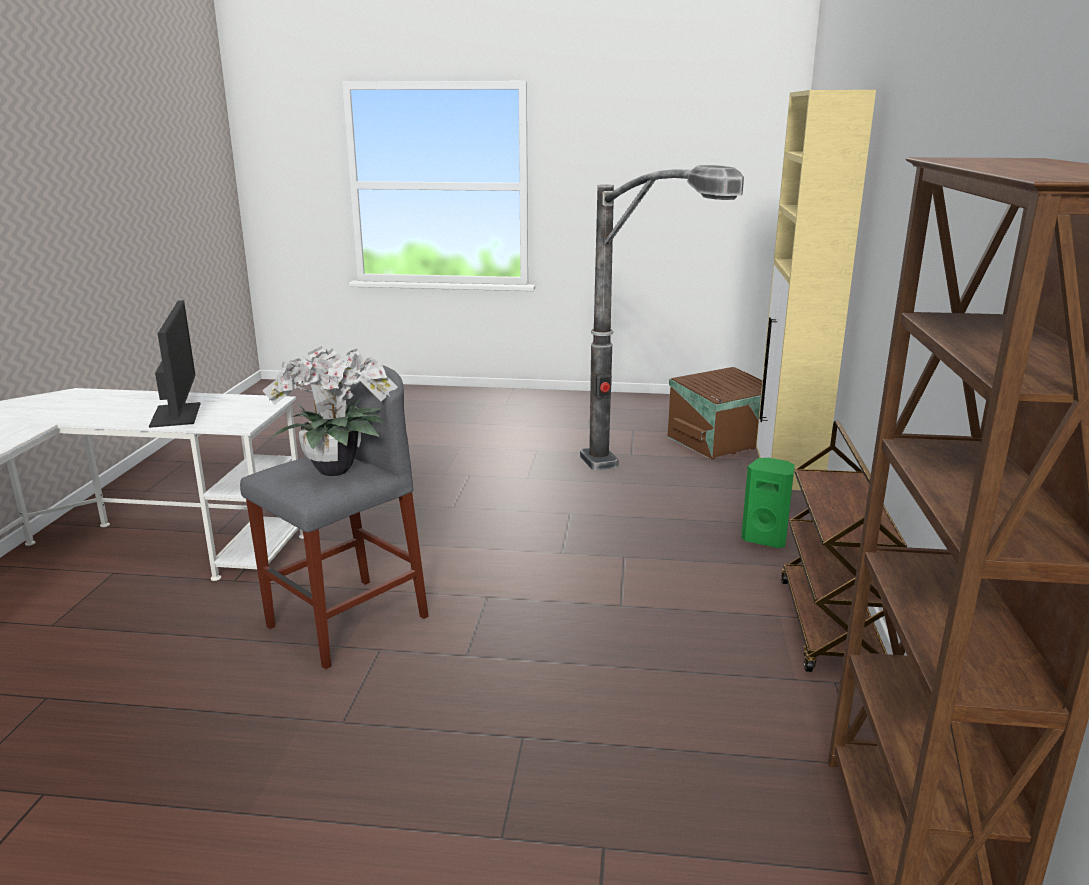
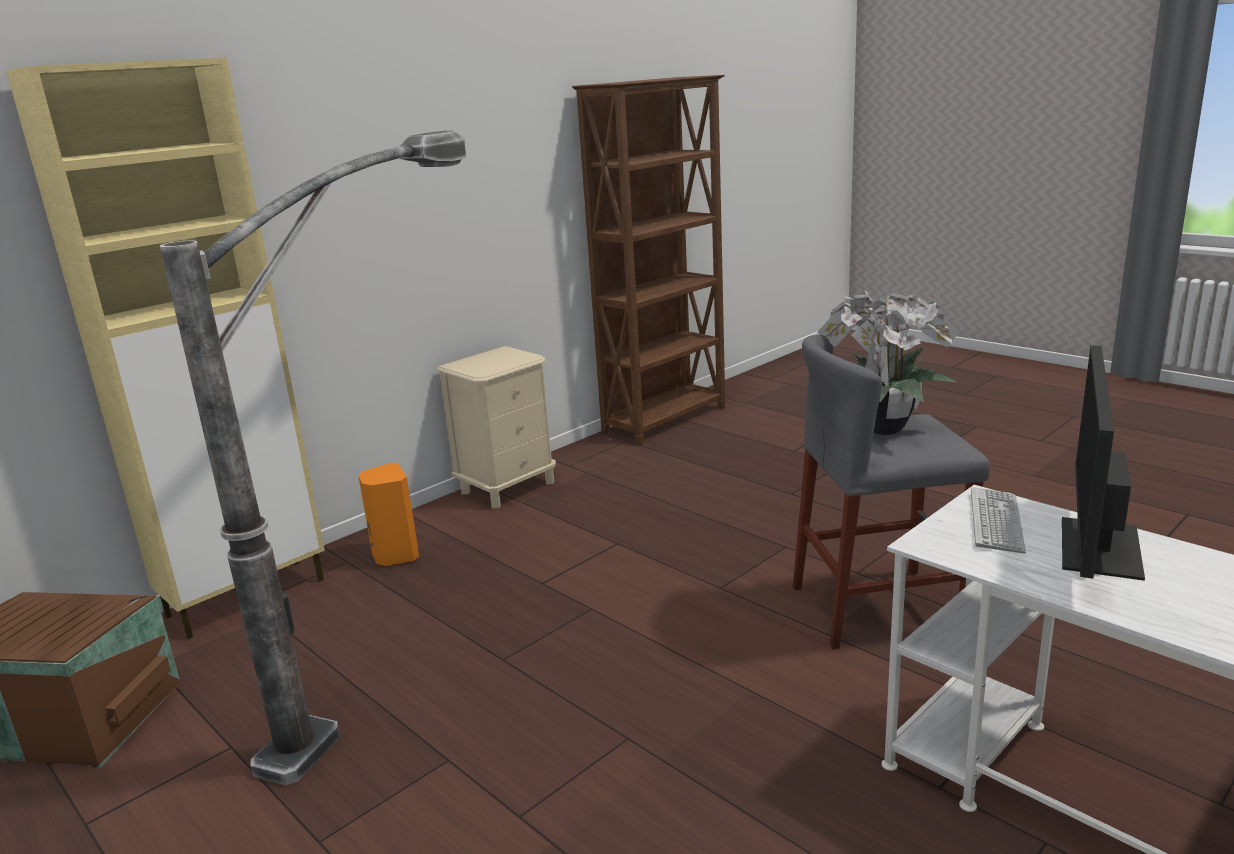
camera: 140 degrees left, 0 degrees up
green speaker [741,458,795,548] -> orange speaker [358,463,419,566]
brown cart [781,421,907,672] -> beige nightstand [437,346,556,508]
none -> keyboard [971,487,1026,553]

